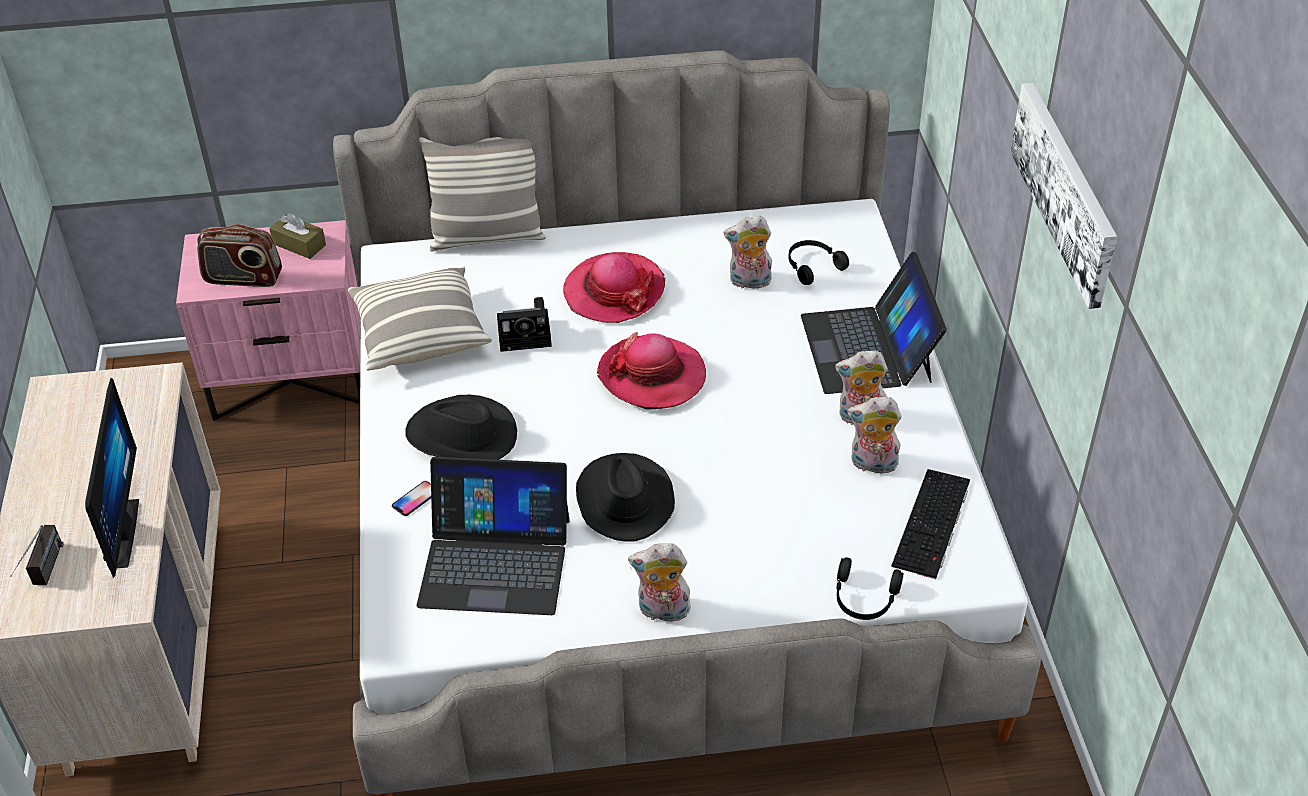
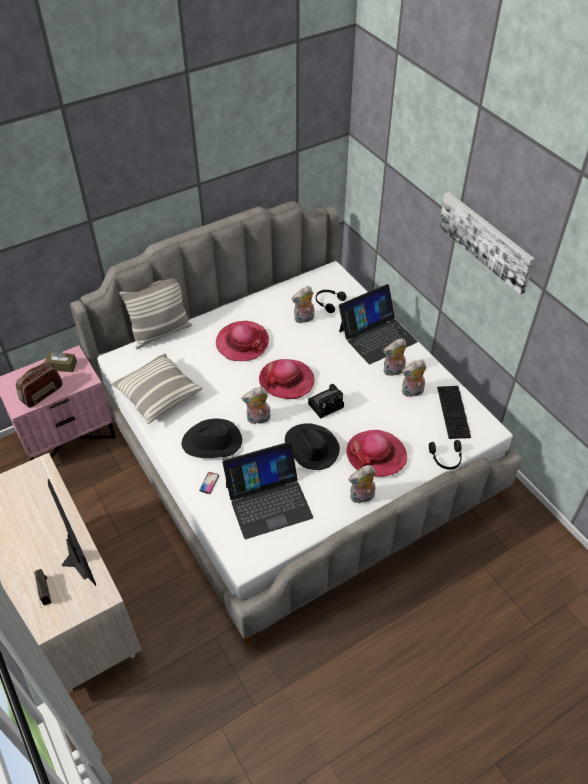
camera: 25 degrees left, 5 degrees up
radio [197,224,282,287] -> radio turned 150 degrees clockwise [16,362,63,408]
camera [497,297,552,352] -> camera moved to [308,384,344,419]
laptop [801,252,947,394] -> laptop turned 90 degrees counterclockwise [339,284,418,364]
none -> plush toy [241,387,271,424]
none -> hat [346,430,407,477]

